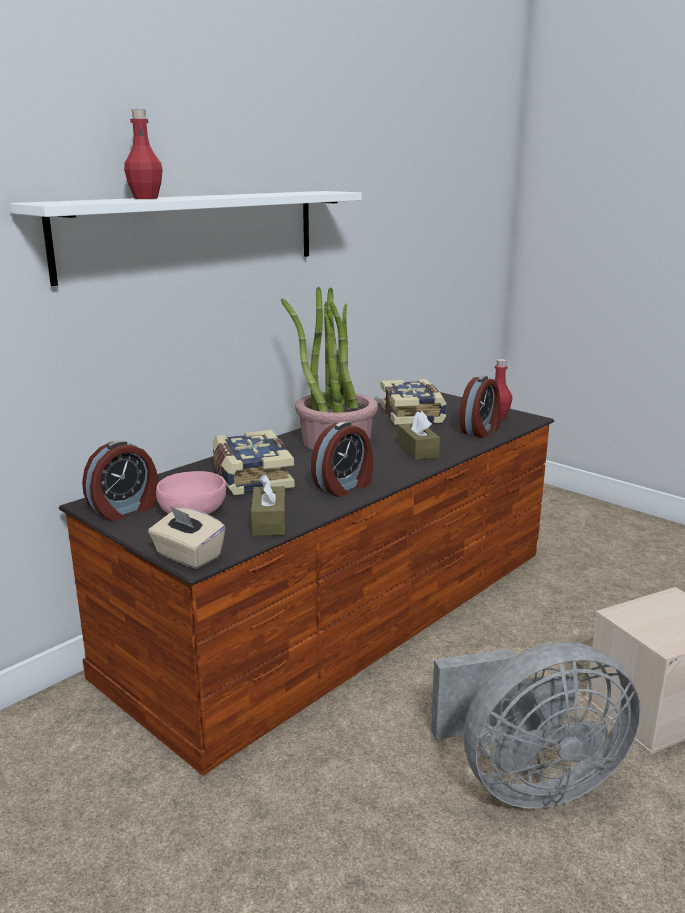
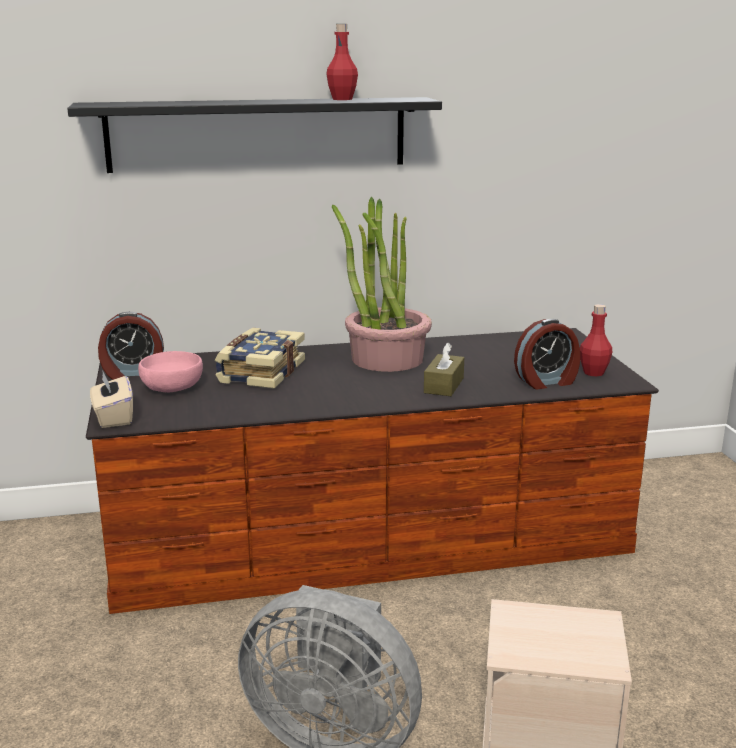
camera: 35 degrees right, 0 degrees up
white shelf [10,191,362,286] -> black shelf [67,97,442,173]
red bottle [124,109,163,199] -> red bottle moved to [326,24,358,100]
brown tissue box [251,474,286,536] -> none
alarm clock [311,421,373,497] -> none
book [380,379,447,425] -> none

